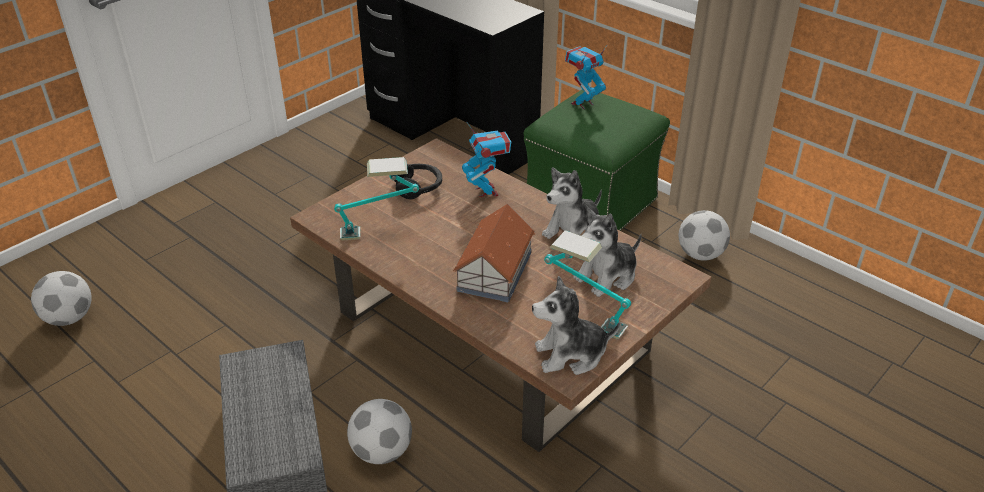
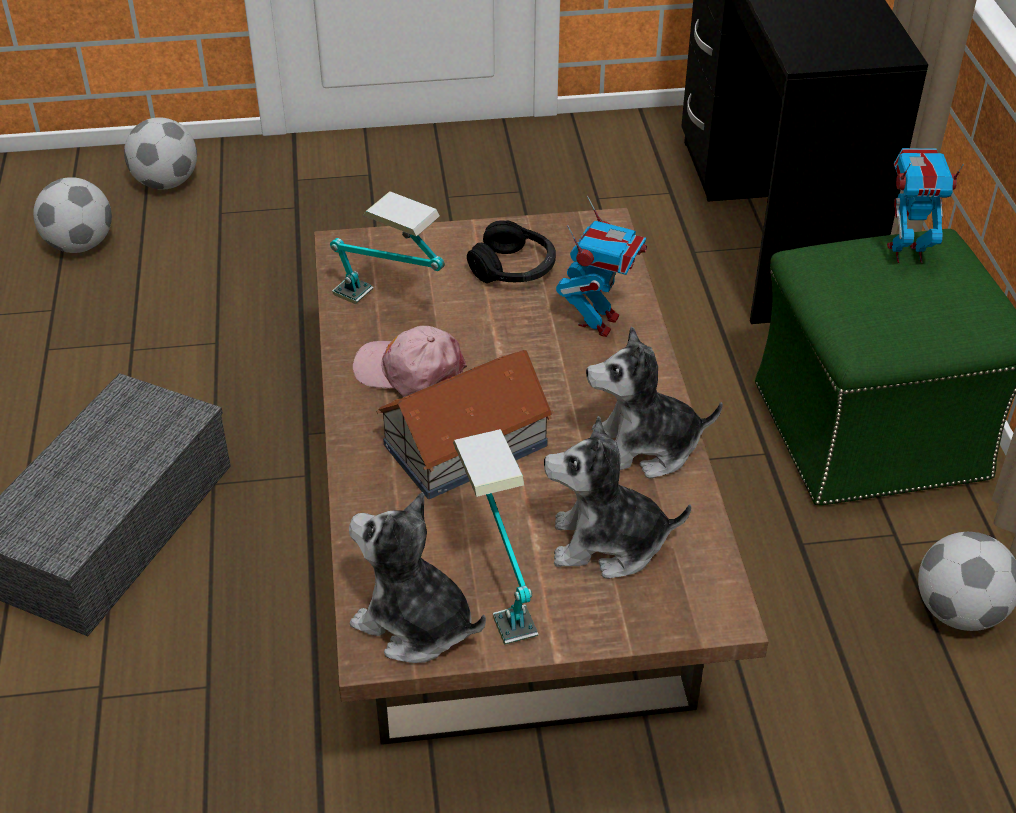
camera: 40 degrees right, 5 degrees up
football [347,399,412,464] -> football moved to [124,117,197,190]
none -> pink cap [353,326,467,397]

